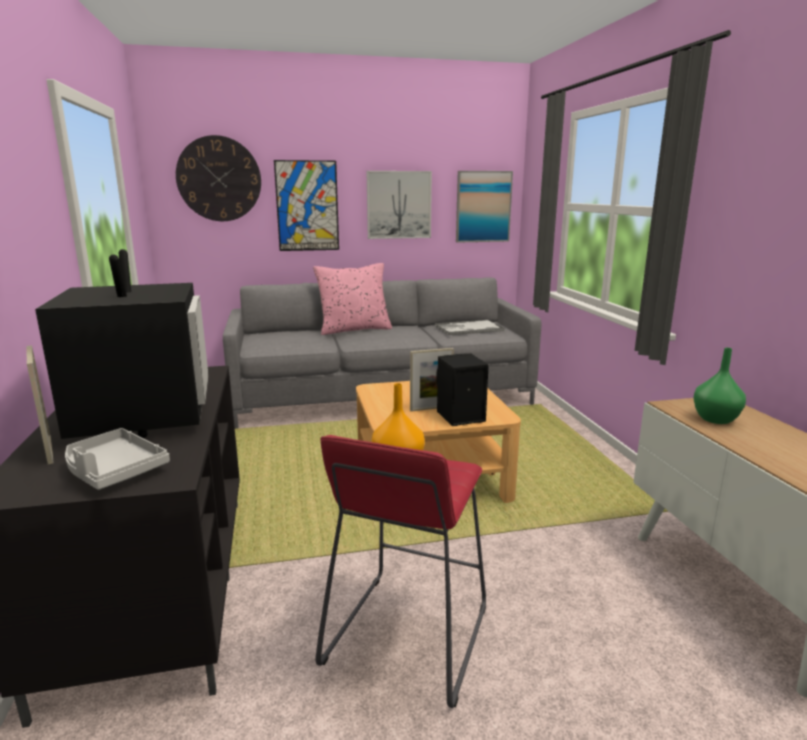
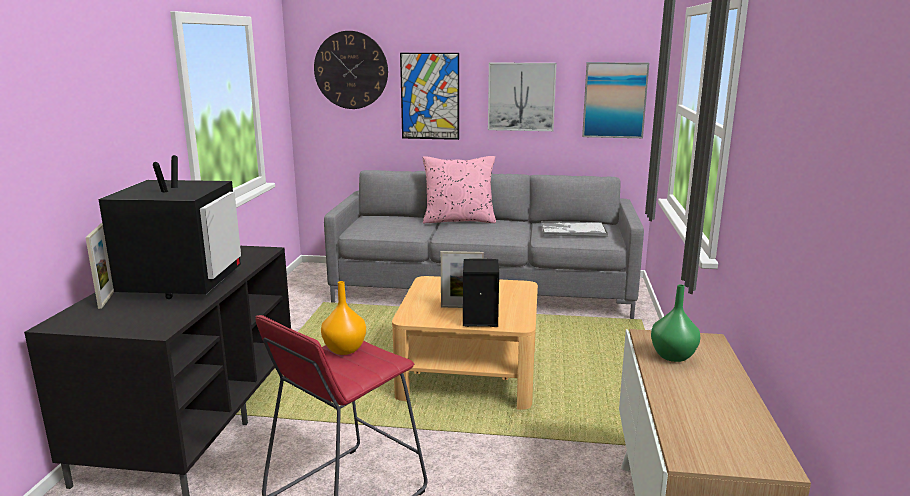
camera: 20 degrees right, 0 degrees up
grey tray [65,428,170,490] -> none

